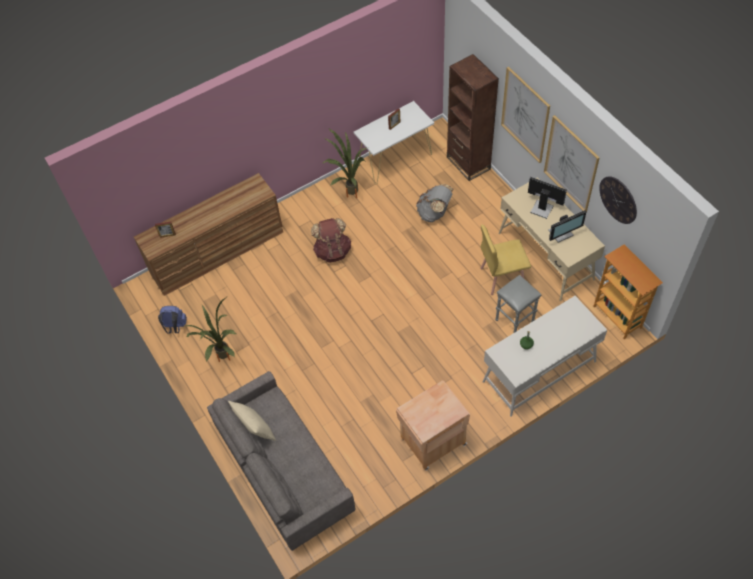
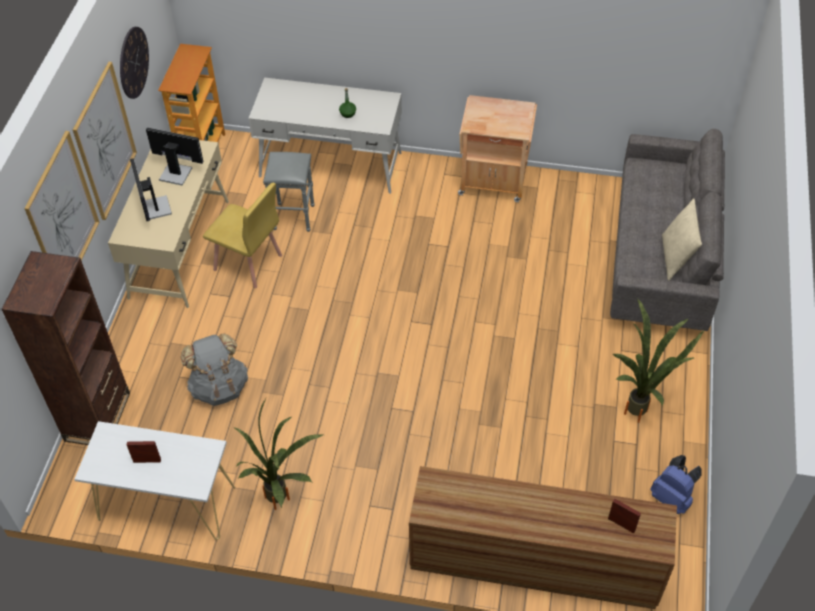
camera: 140 degrees left, 5 degrees down
brown backpack [311,218,351,263] -> none

